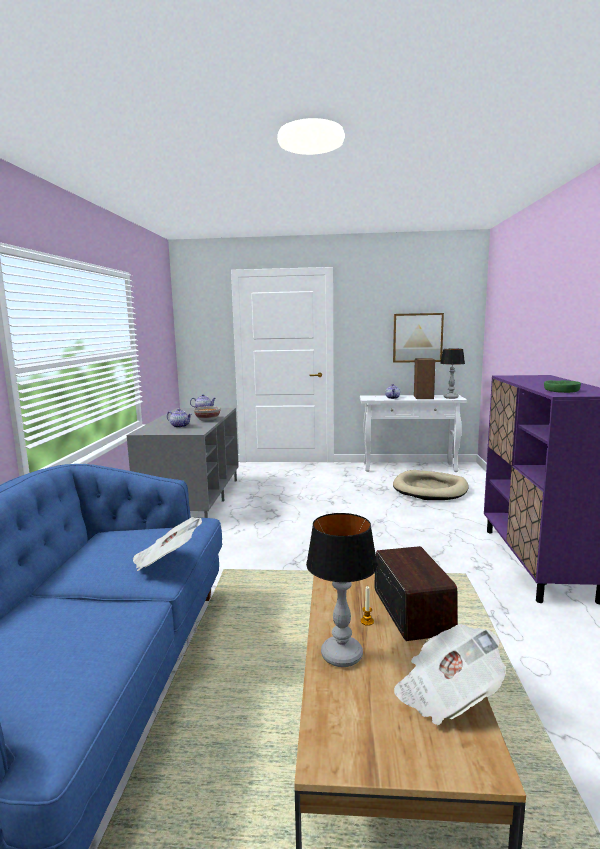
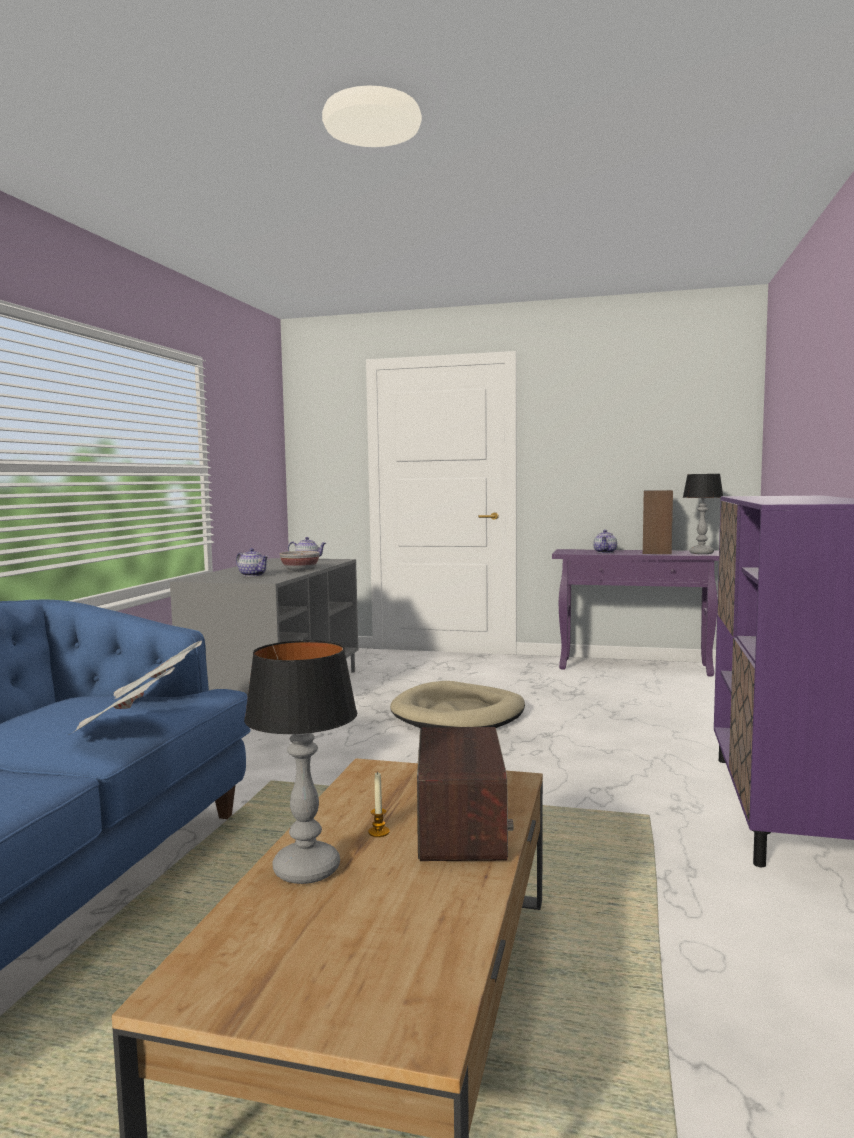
camera: 10 degrees right, 5 degrees down
white console table [360,395,467,472] -> purple console table [552,549,719,677]
picture [393,313,444,363] -> none
beige dog bed [393,470,468,500] -> beige dog bed moved to [390,681,525,728]
newspaper [394,624,506,725] -> newspaper moved to [114,641,202,699]
green bowl [544,380,581,393] -> none

